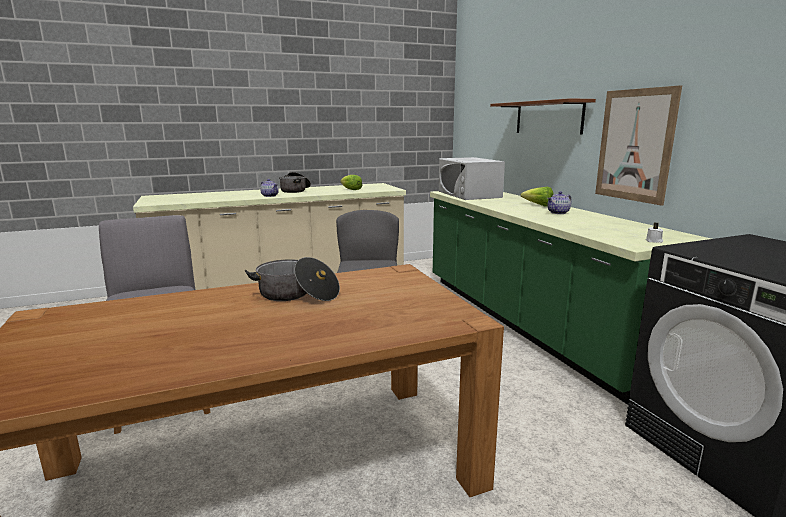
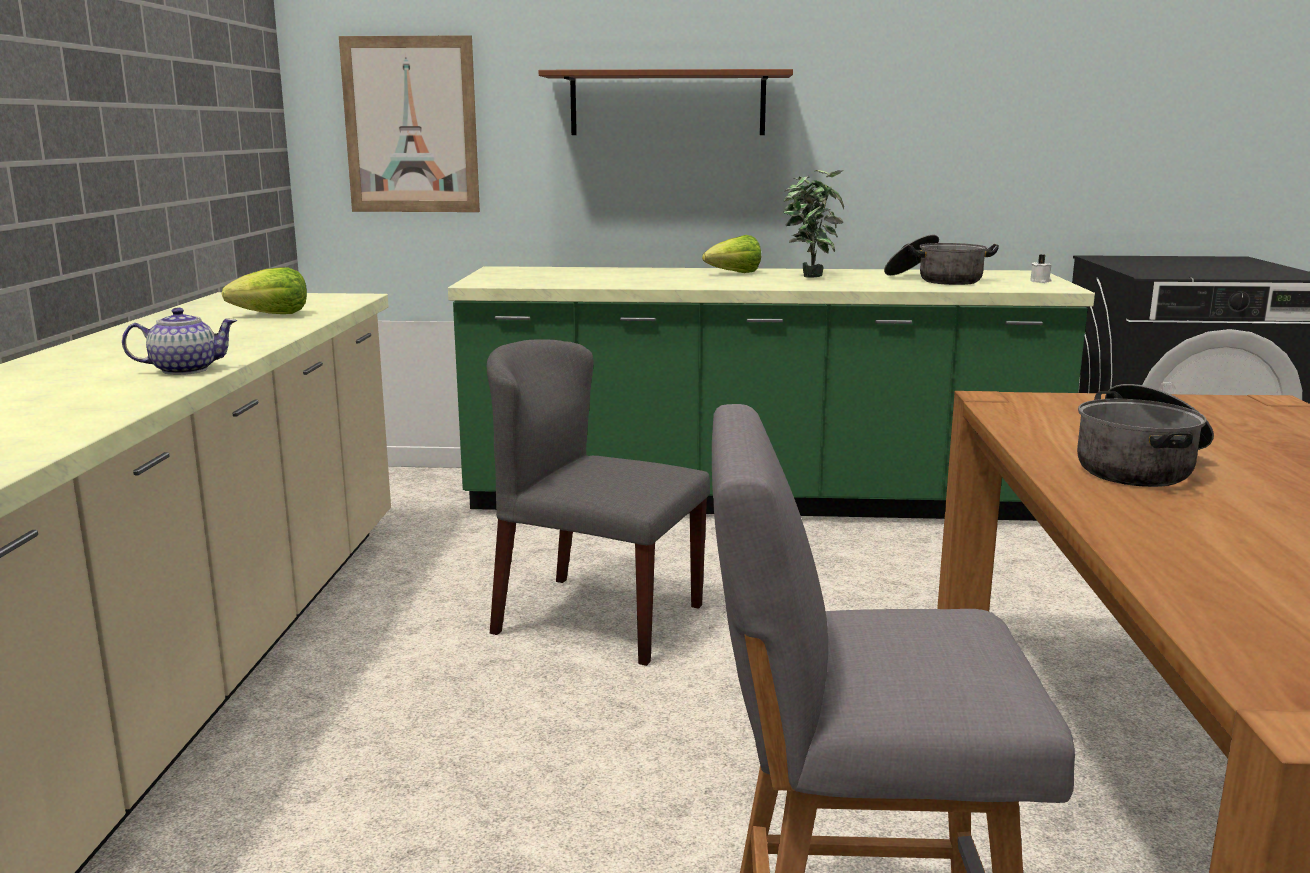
camera: 65 degrees left, 0 degrees up
cooking pot [279,172,311,193] -> cooking pot moved to [884,235,999,285]
white microwave [439,157,505,200] -> none
teapot [547,191,572,214] -> potted plant [783,170,844,278]
picture [595,85,682,206] -> picture moved to [339,35,480,212]

